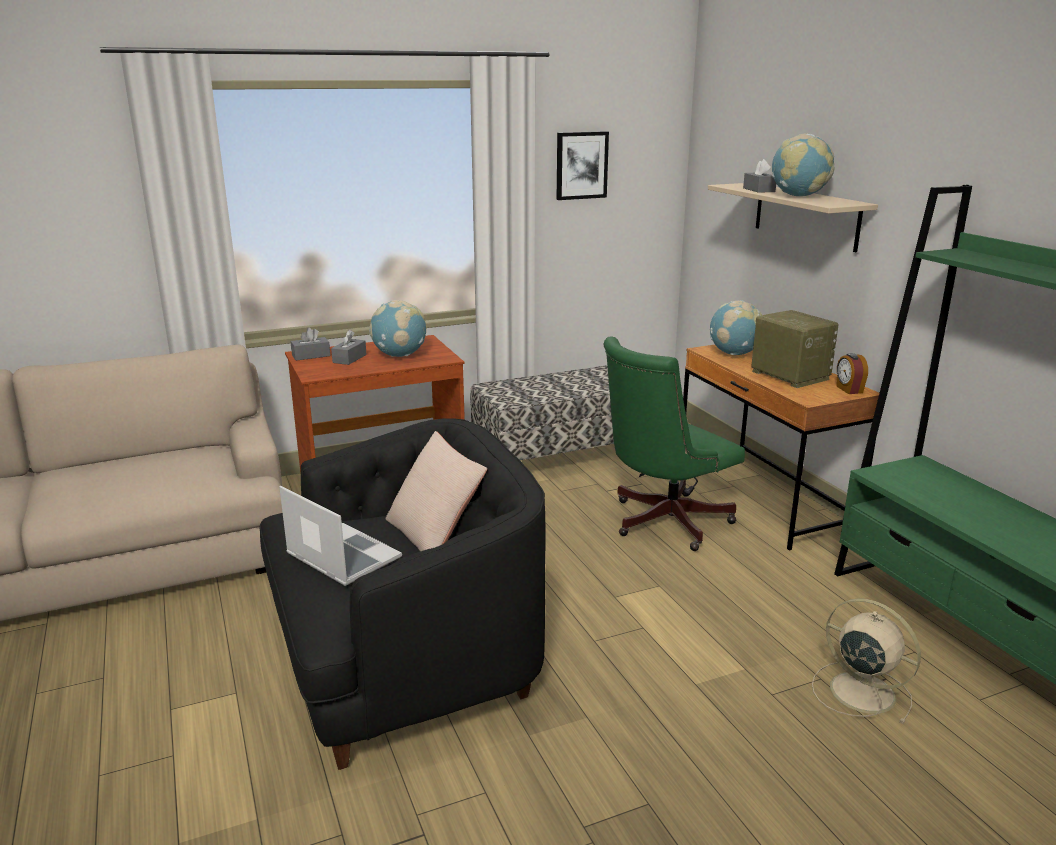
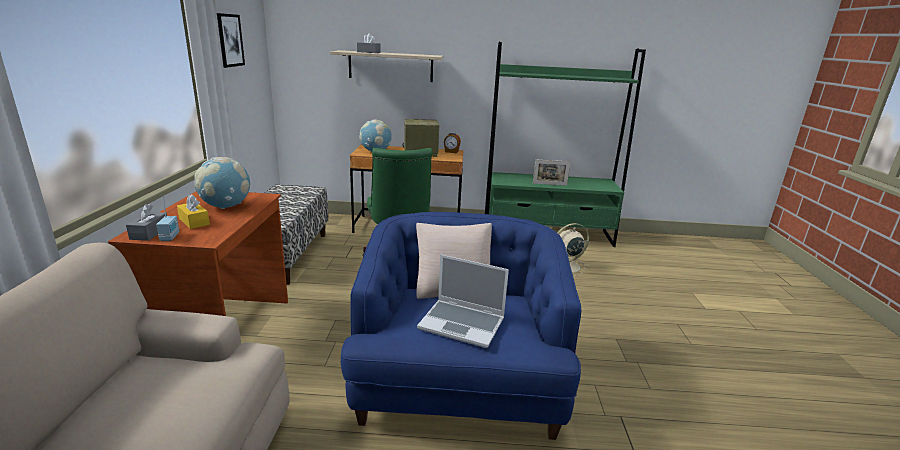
camera: 65 degrees left, 0 degrees up
black armchair [260,418,546,770] -> blue armchair [341,212,581,440]
laptop [279,486,402,586] -> laptop turned 135 degrees counterclockwise [417,255,509,348]
grey tissue box [331,330,367,365] -> yellow tissue box [177,194,210,229]
globe [772,133,834,196] -> none
none -> radio [156,196,180,241]
none -> picture frame [533,160,571,186]

